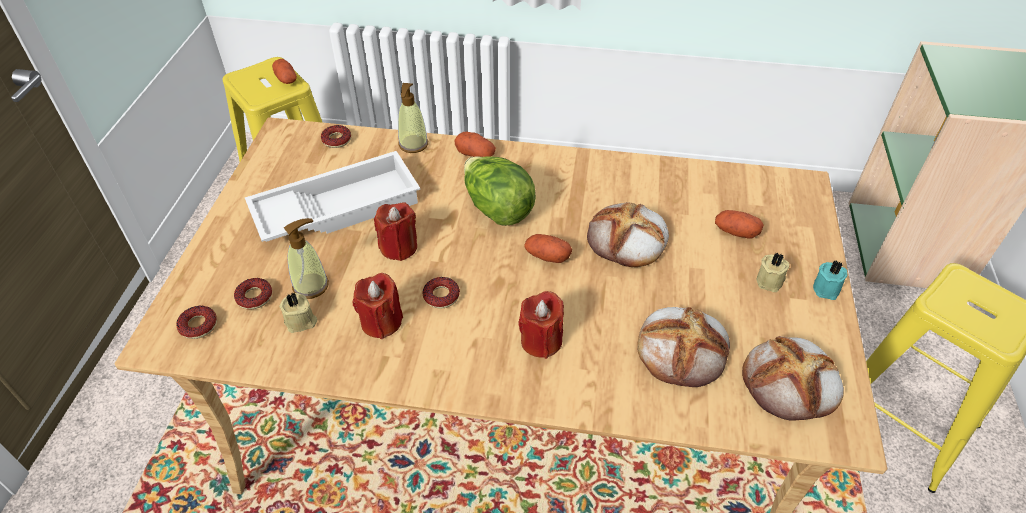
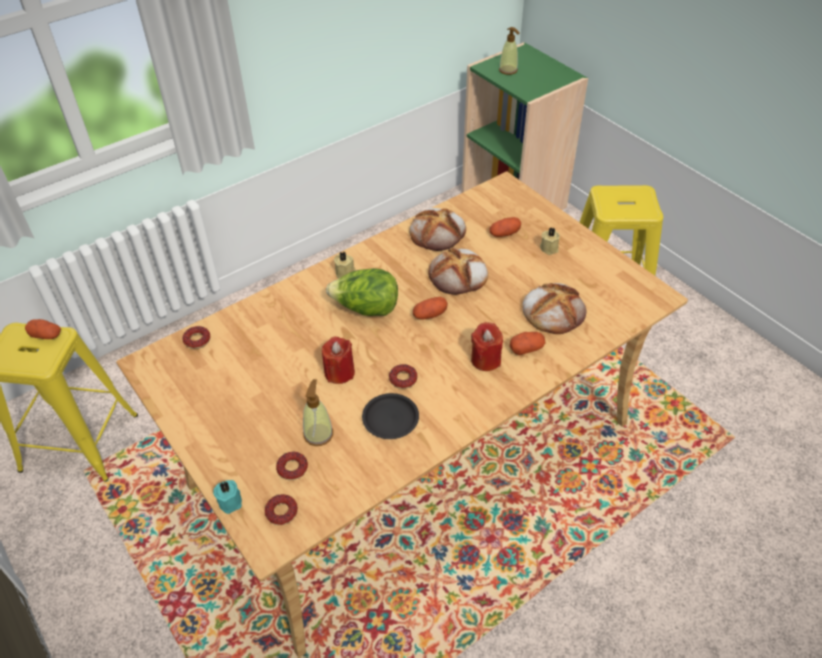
camera: 45 degrees left, 0 degrees up
white tray [245,151,420,242] -> none
beige candle [279,293,317,333] -> beige candle moved to [334,251,356,279]
red candle [353,273,403,339] -> black plate [362,393,419,439]
soap dispenser [398,83,428,153] -> soap dispenser moved to [499,27,520,75]
potato [455,132,496,157] -> potato moved to [510,332,545,355]
bread [742,336,844,421] -> bread moved to [409,208,466,251]
turquoise candle [813,260,847,300] -> turquoise candle moved to [213,480,242,514]

